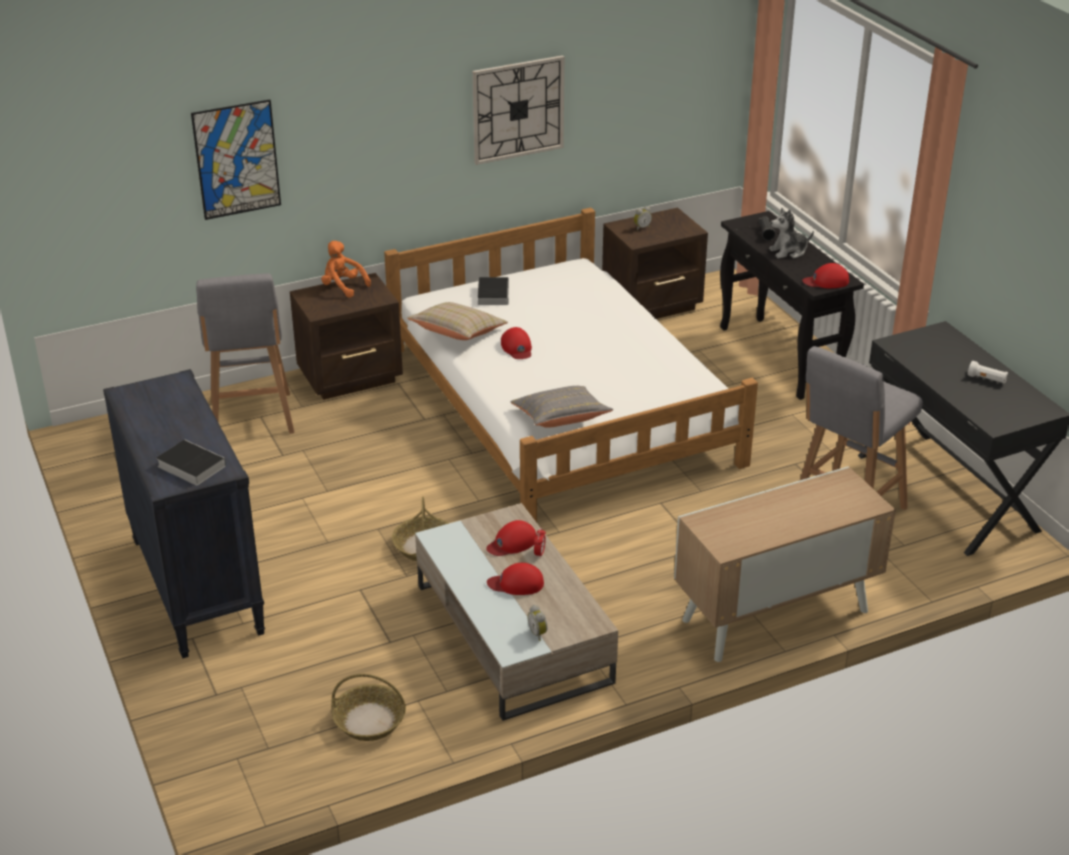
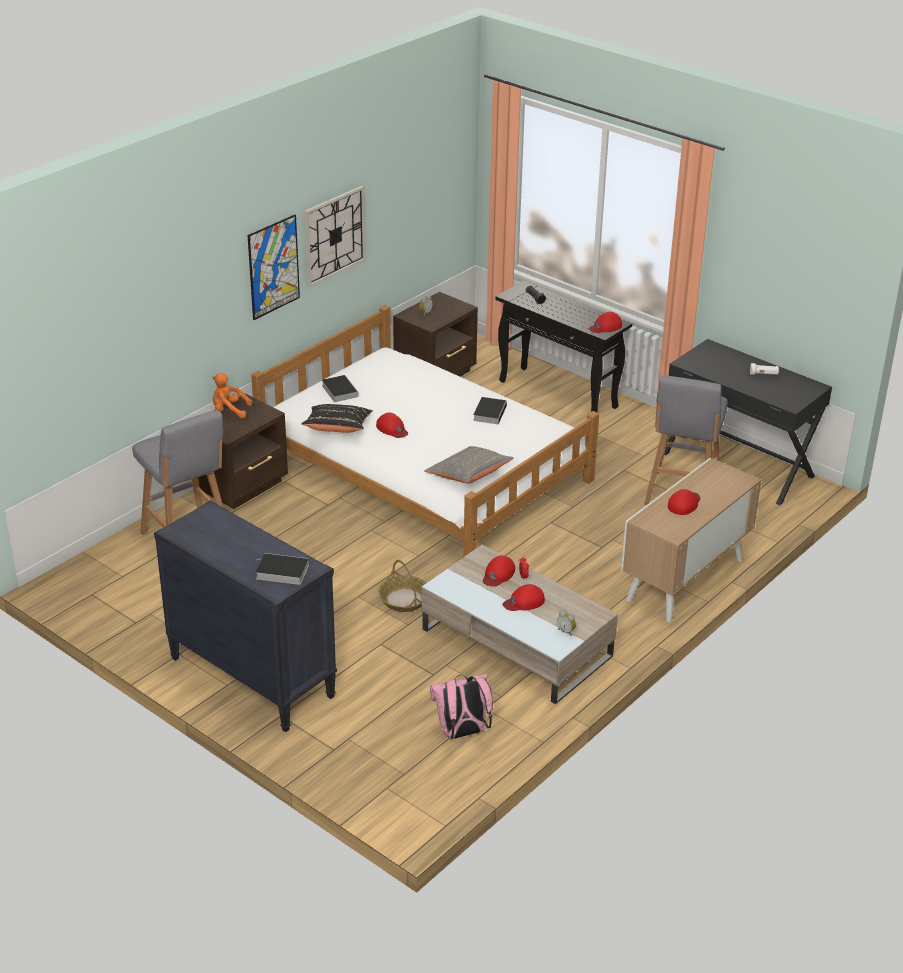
camera: 25 degrees left, 0 degrees up
picture [191,99,281,220] -> picture moved to [248,215,300,320]
basket [331,674,406,741] -> pink backpack [430,674,493,739]
beige pillow [407,302,508,340] -> black pillow [301,404,373,433]
plush toy [769,208,814,258] -> none
none -> book [473,397,507,424]
none -> red cap [668,489,700,515]

